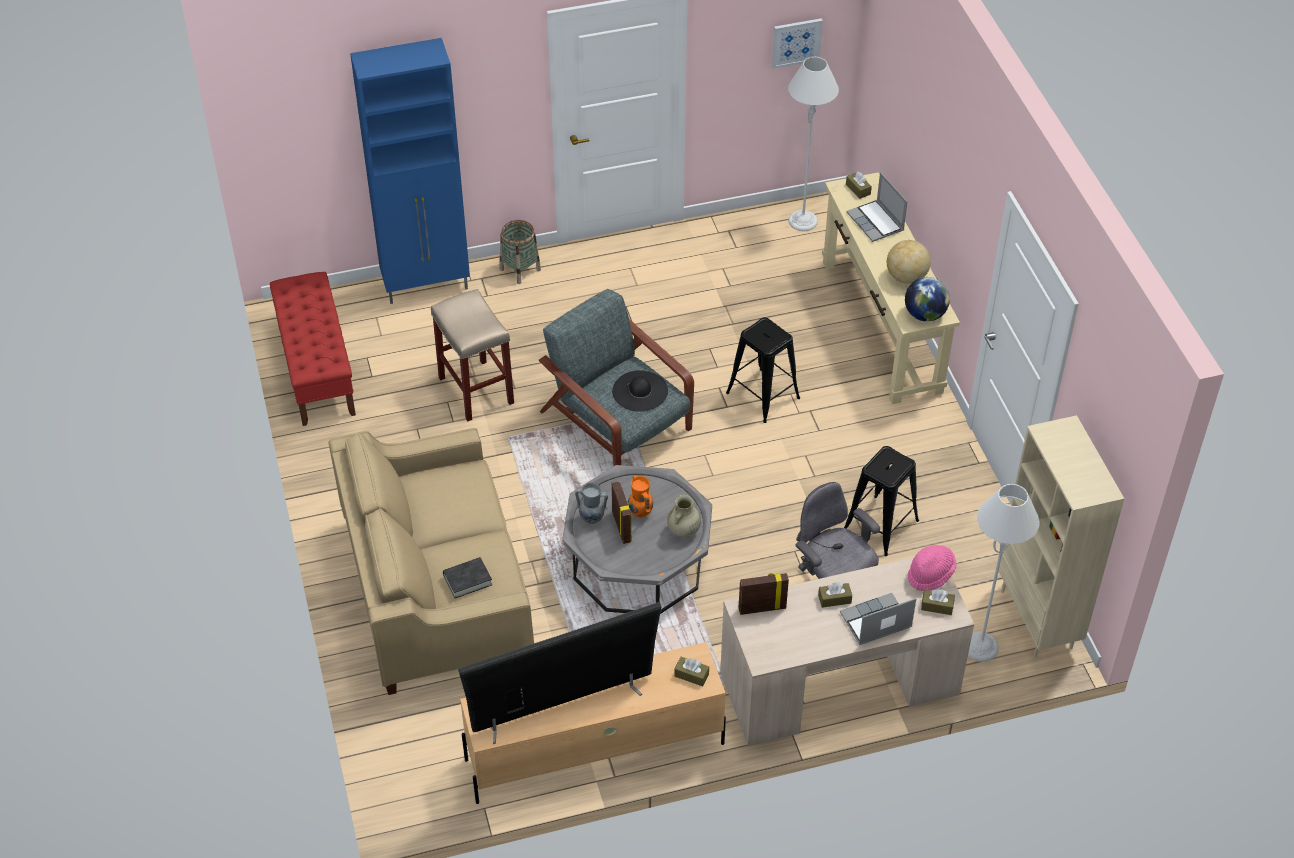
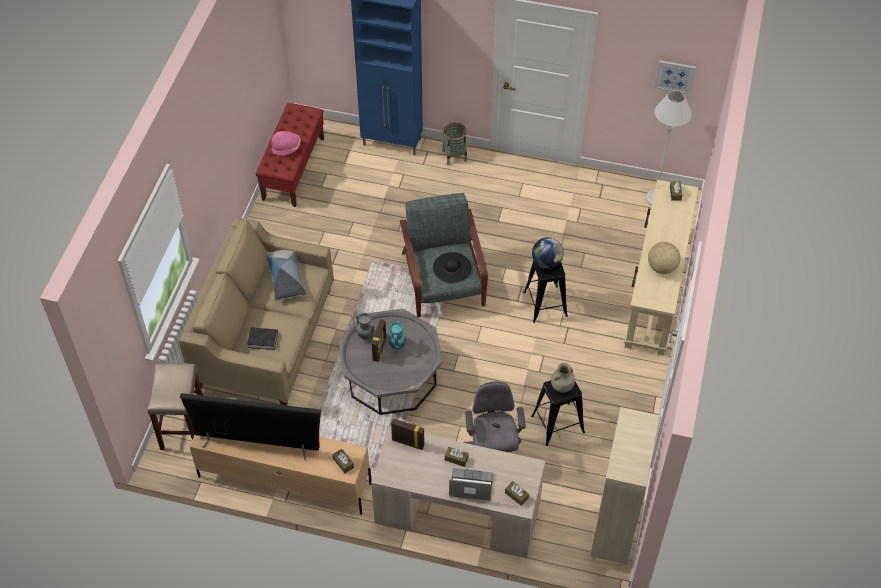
camera: 30 degrees right, 5 degrees up
beige stool [431,289,514,422] -> beige stool moved to [147,363,203,450]
orange vase [628,475,653,518] -> turquoise vase [388,321,406,350]
beige vase [667,494,701,538] -> beige vase moved to [551,363,575,393]
laptop [847,172,908,242] -> none
globe [905,277,950,322] -> globe moved to [532,237,564,269]
pink hat [908,545,957,591] -> pink hat moved to [271,131,301,156]
grey floor lamp [968,484,1040,662] -> none
none -> pillow [266,250,306,300]

